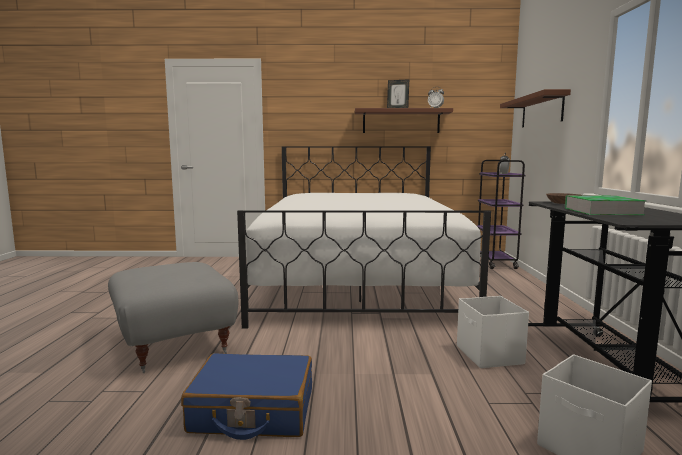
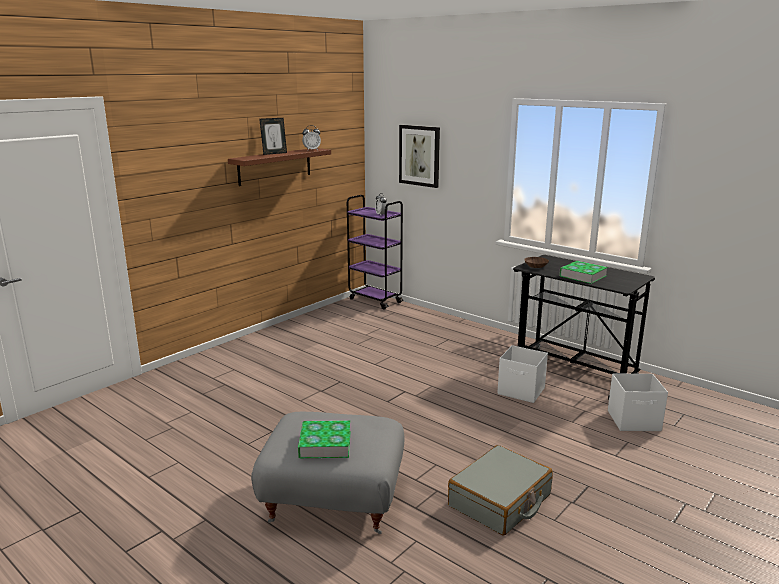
camera: 50 degrees left, 10 degrees up
blue suitcase [181,353,312,440] -> grey suitcase [448,445,553,535]
white bed [237,146,491,328] -> none
brown shelf [500,89,571,128] -> picture [399,125,440,188]
none -> book [298,420,351,458]

